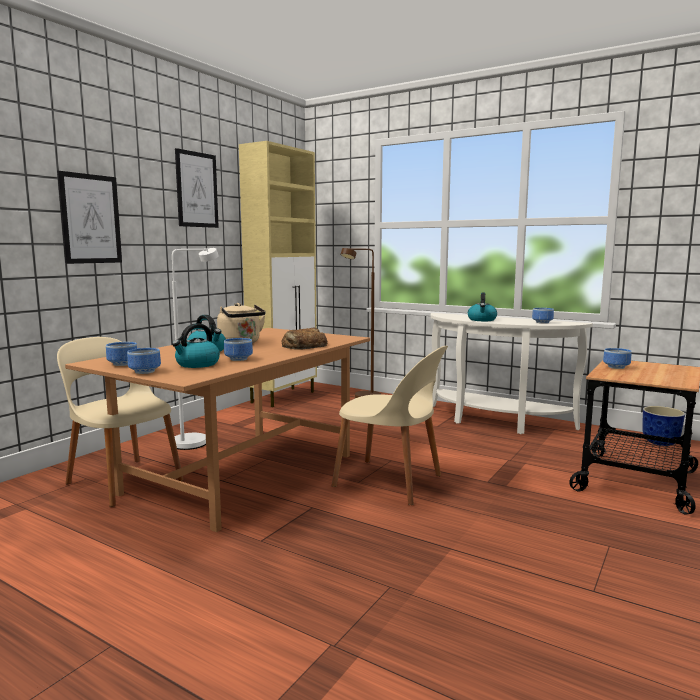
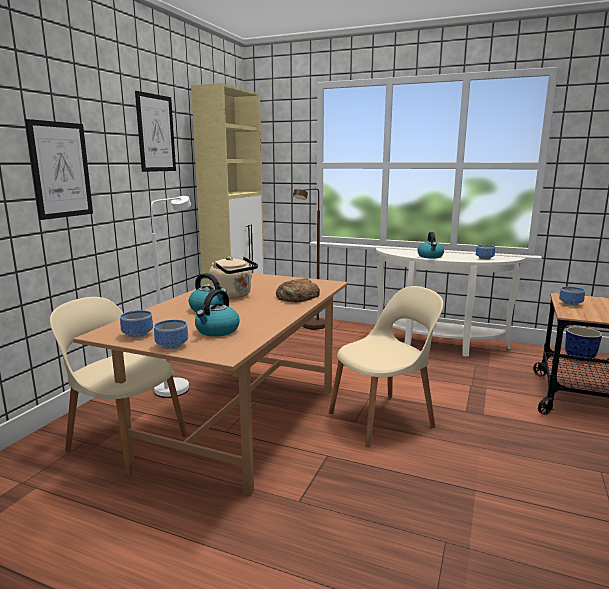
camera: 10 degrees left, 5 degrees up
bowl [224,338,253,361] -> none
beige chair [332,346,448,505] -> beige chair turned 45 degrees counterclockwise [329,286,443,447]

